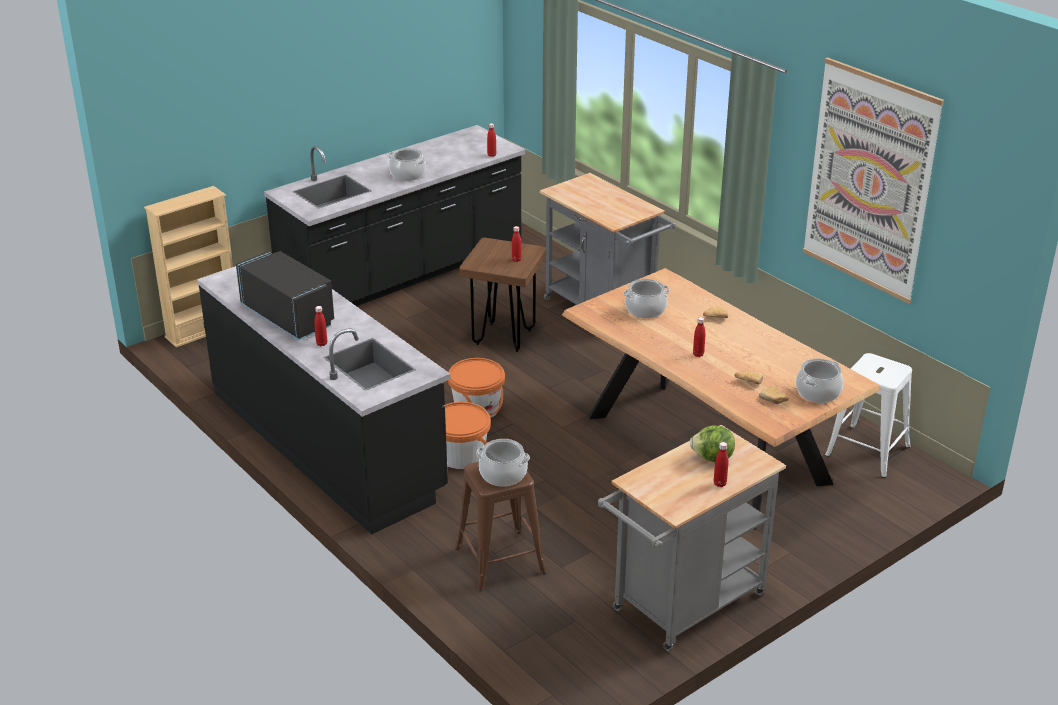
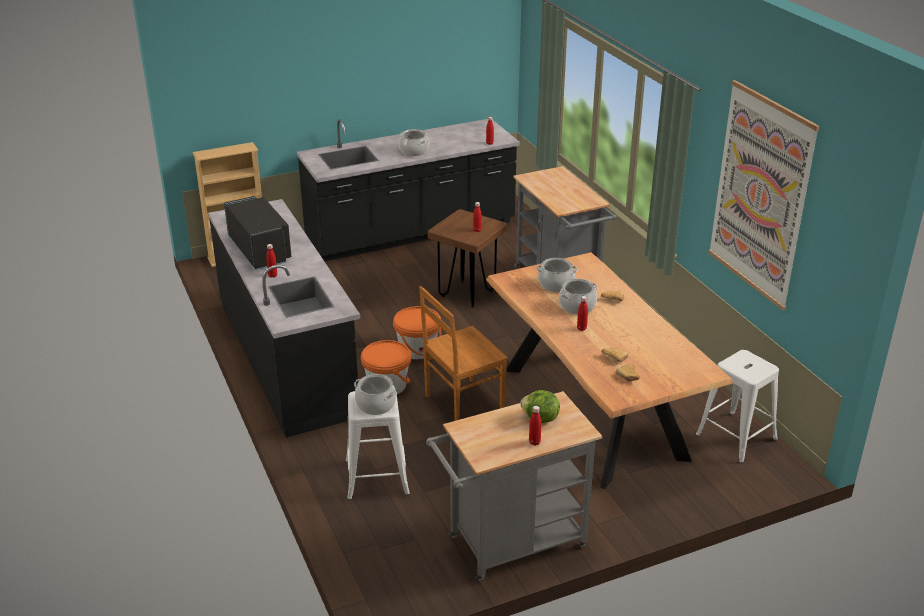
camera: 15 degrees right, 0 degrees up
brown stool [455,462,546,592] -> white stool [346,391,410,500]
cooking pot [796,358,843,403] -> cooking pot moved to [559,279,597,314]
none -> brown chair [419,286,508,421]

